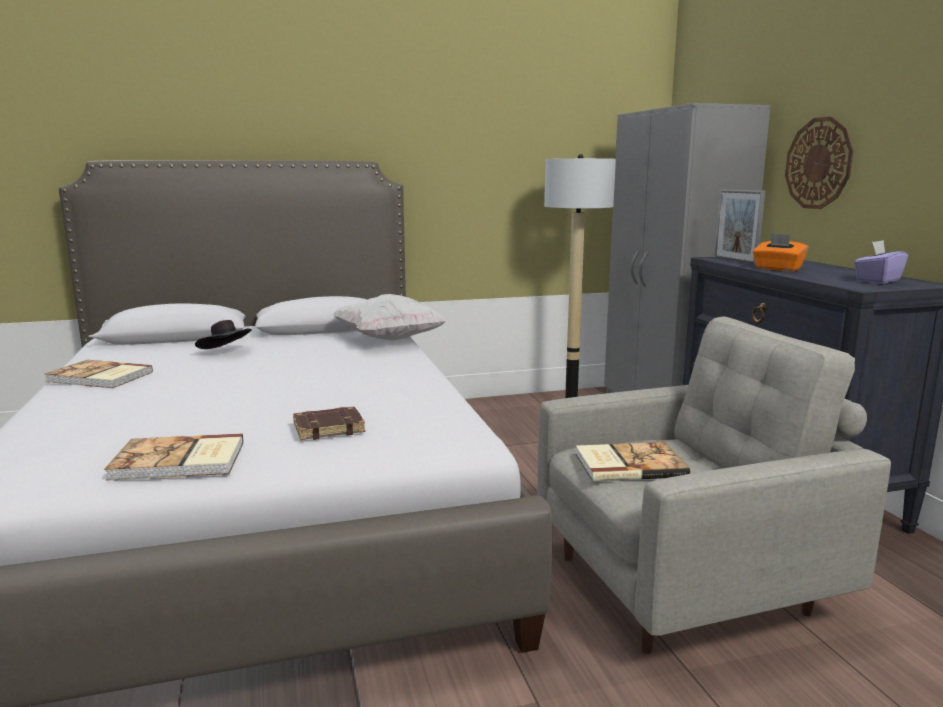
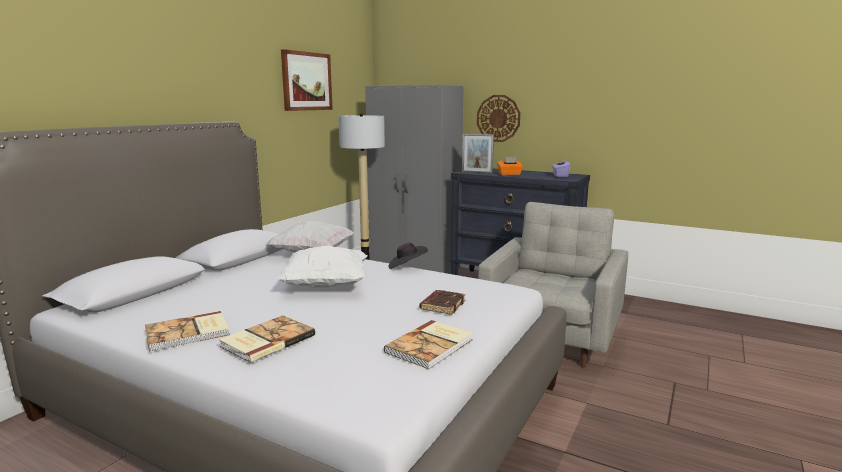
camera: 45 degrees left, 0 degrees up
black hat [195,320,252,349] -> black hat moved to [388,243,428,269]
book [575,442,690,482] -> book moved to [219,316,315,363]
none -> white pillow [277,246,367,288]
none -> picture [281,49,333,111]

